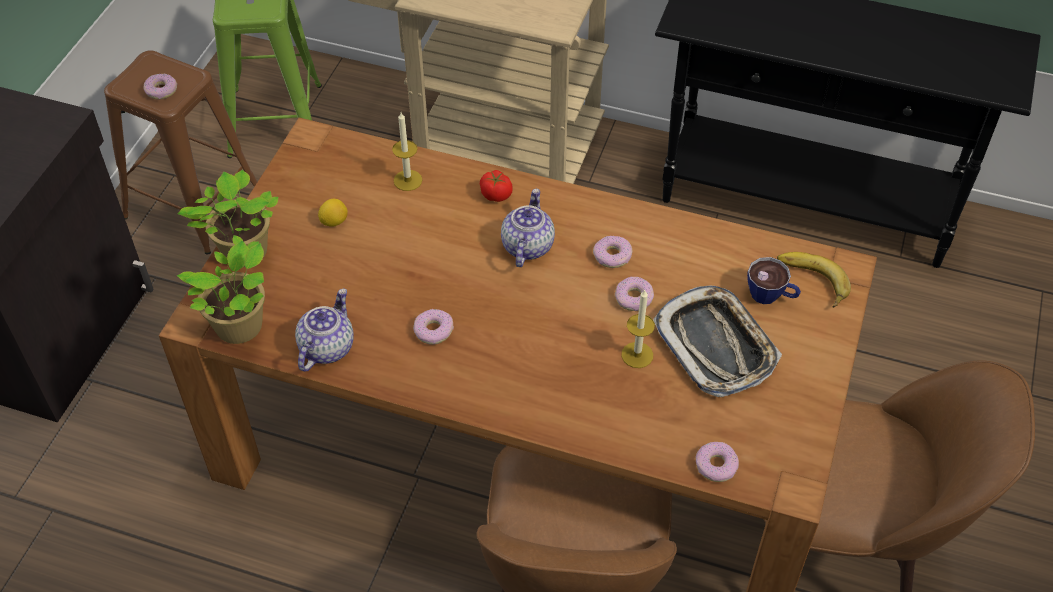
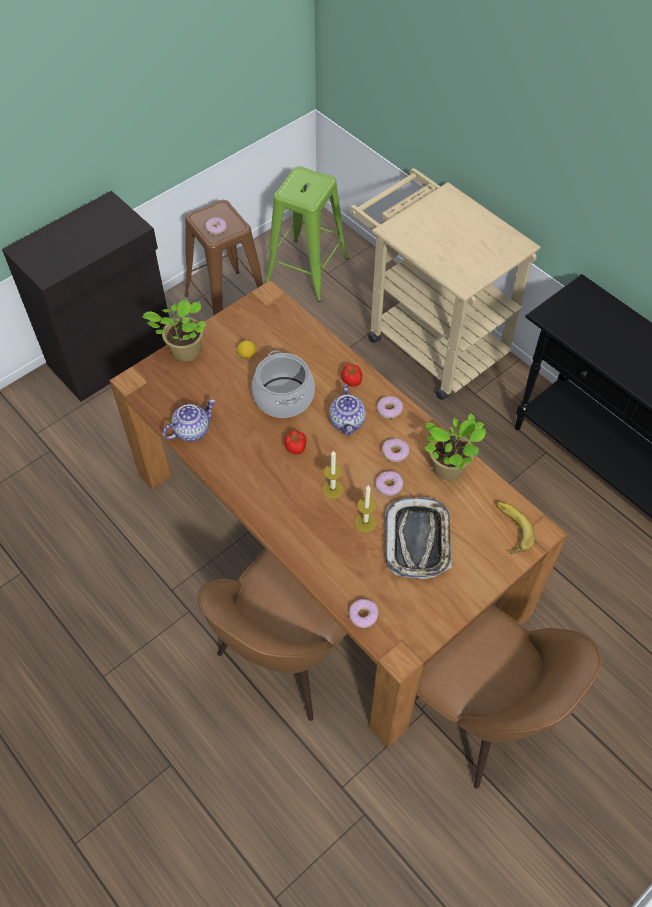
camera: 30 degrees right, 5 degrees up
potted plant [177,235,265,344] -> potted plant moved to [425,413,486,480]
candle [392,112,422,191] -> candle moved to [322,450,344,499]
donut [413,309,454,345] -> donut moved to [377,396,403,419]
teapot [501,189,555,267] -> teapot turned 135 degrees clockwise [329,384,366,436]
cup [747,257,801,304] -> none
none -> cooking pot [252,351,315,418]
none -> tomato [284,430,306,454]

